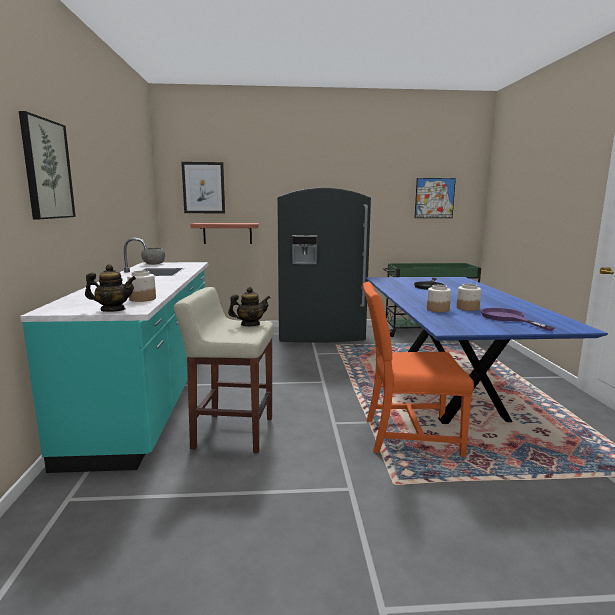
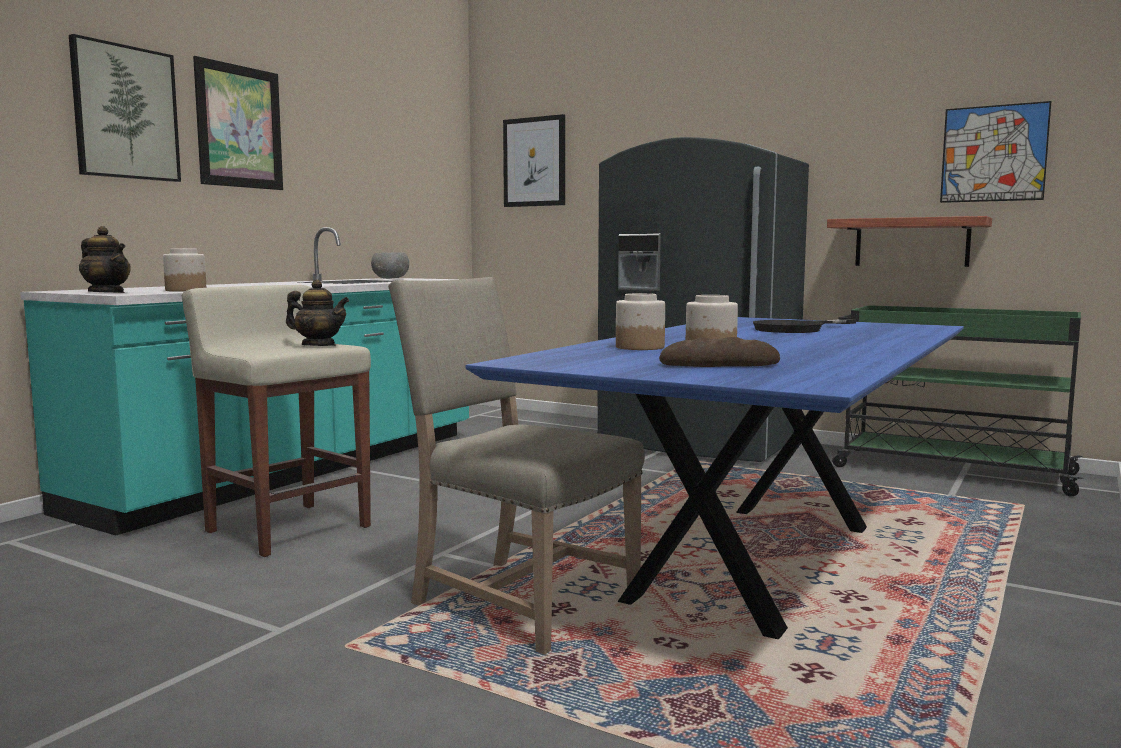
camera: 35 degrees right, 5 degrees down
shelf [191,223,259,244] -> shelf moved to [827,216,992,267]
orange chair [363,282,474,457] -> beige chair [388,277,645,655]
purple frying pan [481,308,554,331] -> bread [659,337,780,367]
none -> picture [193,56,283,190]

